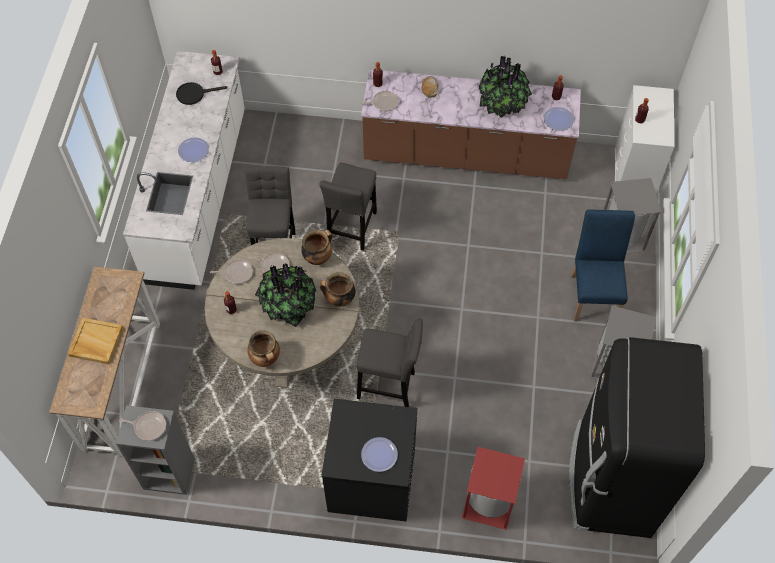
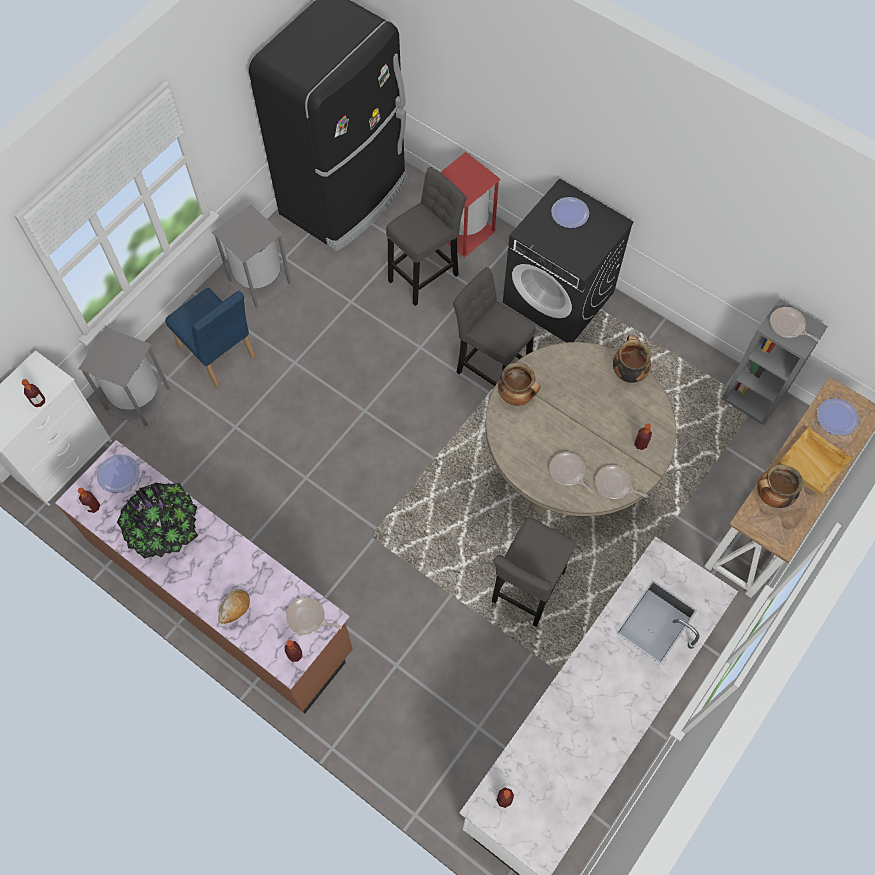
camera: 150 degrees left, 5 degrees up
black frying pan [176,82,227,105] -> none
plate [178,138,209,162] -> plate moved to [817,398,859,436]
potted plant [255,264,316,327] -> none
cooking pot [301,230,333,265] -> cooking pot moved to [757,464,803,508]
grey stool [319,162,377,251] -> grey stool moved to [386,167,467,306]
blue chair [571,210,635,321] -> blue chair turned 75 degrees counterclockwise [165,288,256,386]

